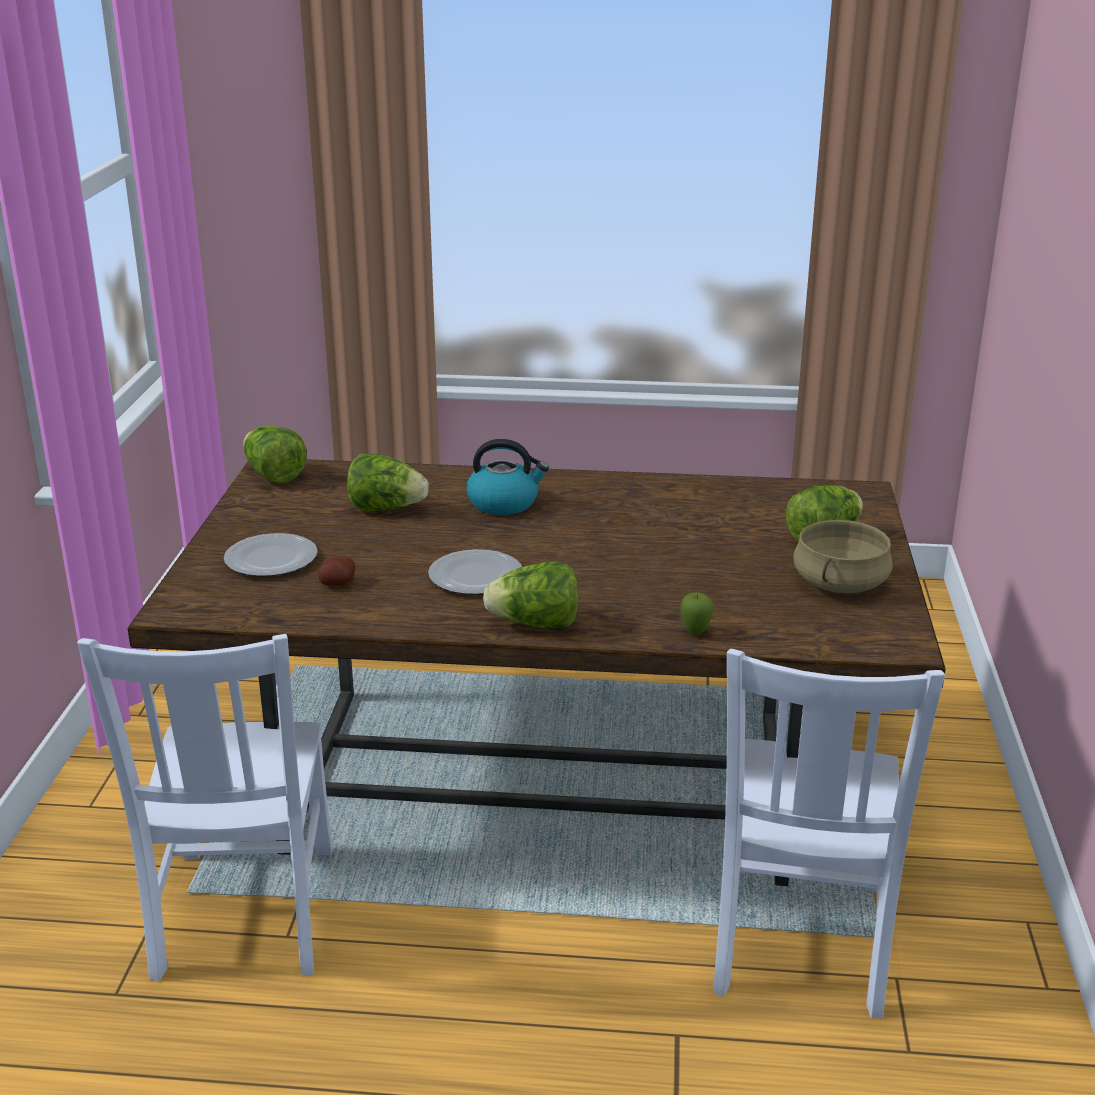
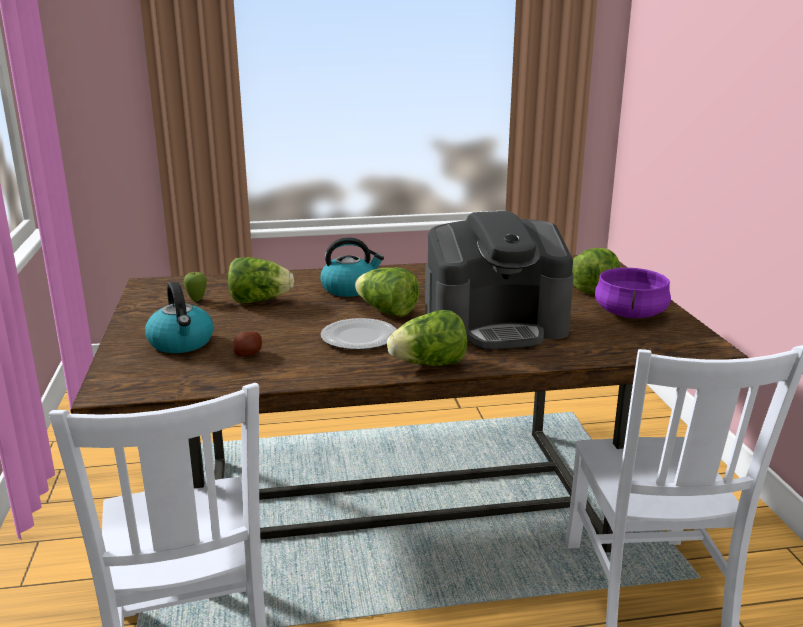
camera: 15 degrees left, 5 degrees down
plate [224,533,318,576] -> kettle [145,282,213,353]
lettuce [243,425,307,484] -> lettuce moved to [355,268,420,317]
apple [680,592,714,636] -> apple moved to [183,272,207,302]
beige cooking pot [794,520,893,593] -> purple cooking pot [595,268,671,318]
none -> coffee machine [425,211,574,350]

